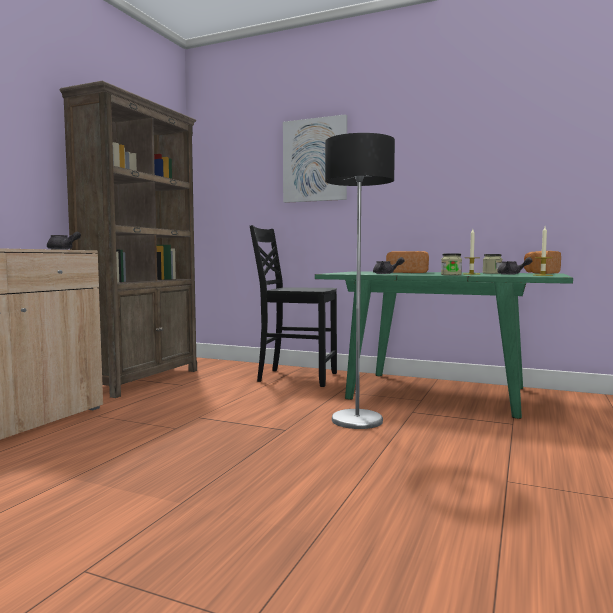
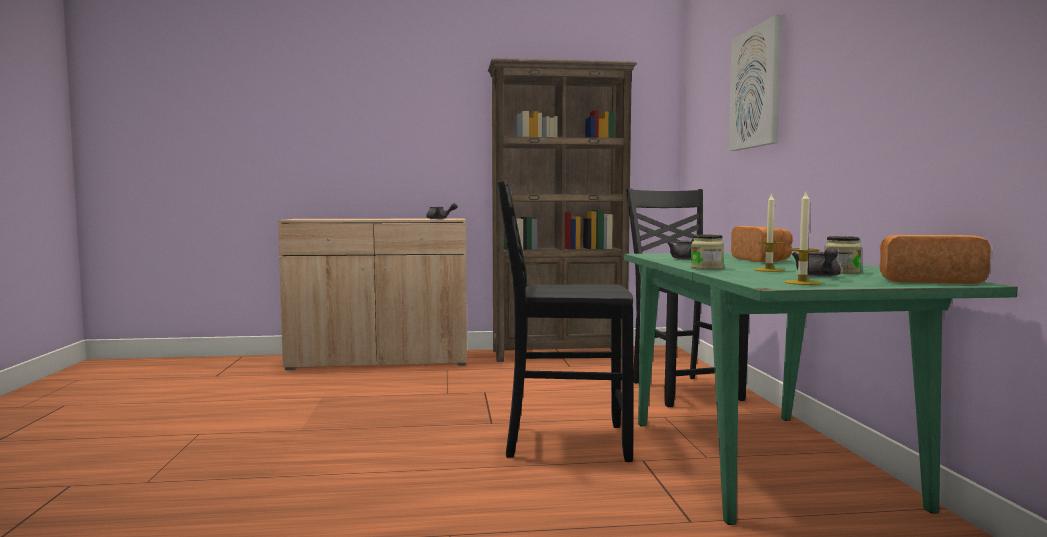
camera: 60 degrees right, 0 degrees up
floor lamp [325,133,395,429] -> black chair [497,181,633,462]

